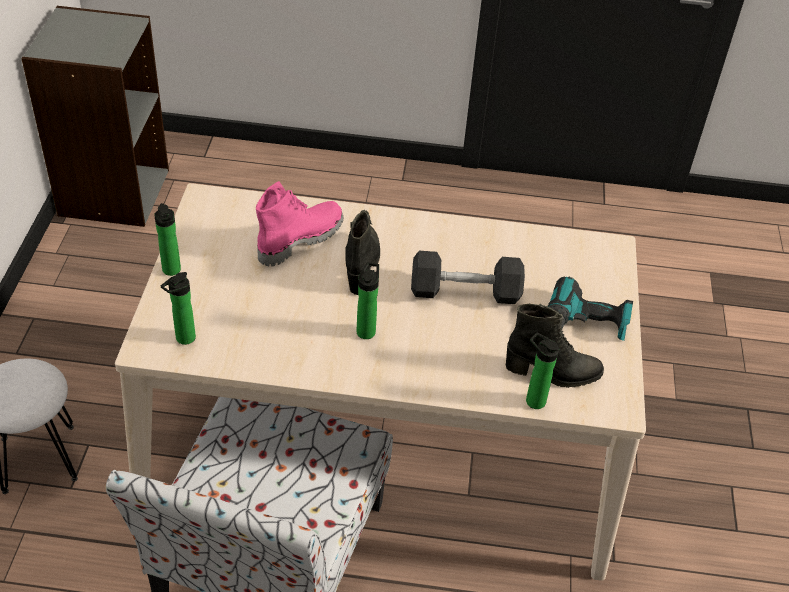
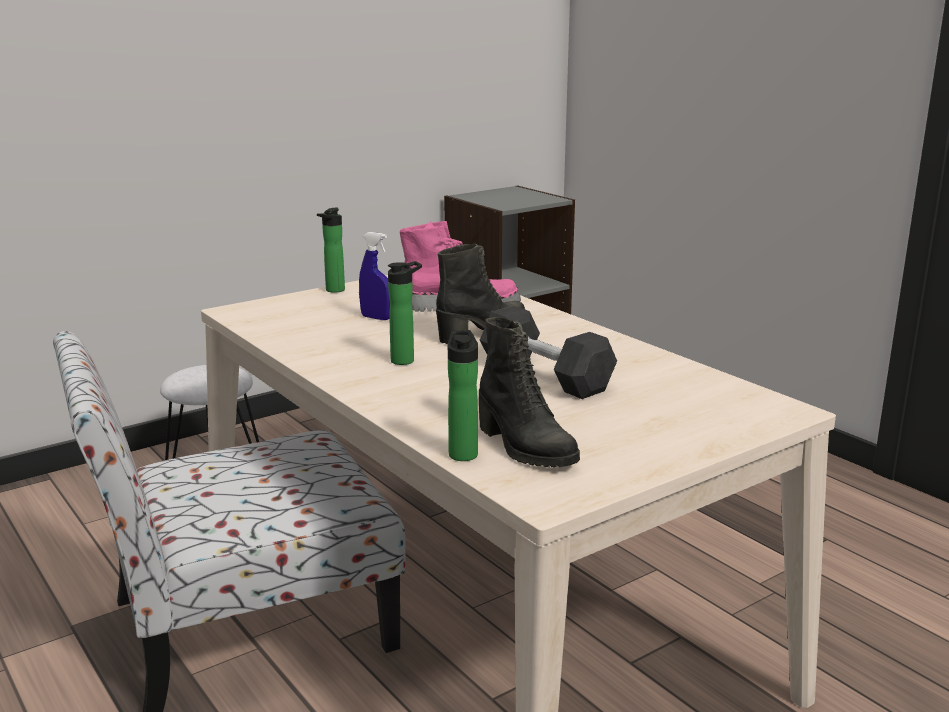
camera: 50 degrees right, 25 degrees down
bottle [161,272,196,345] -> none
power drill [548,276,633,341] -> none
none -> blue spray bottle [359,232,390,320]

